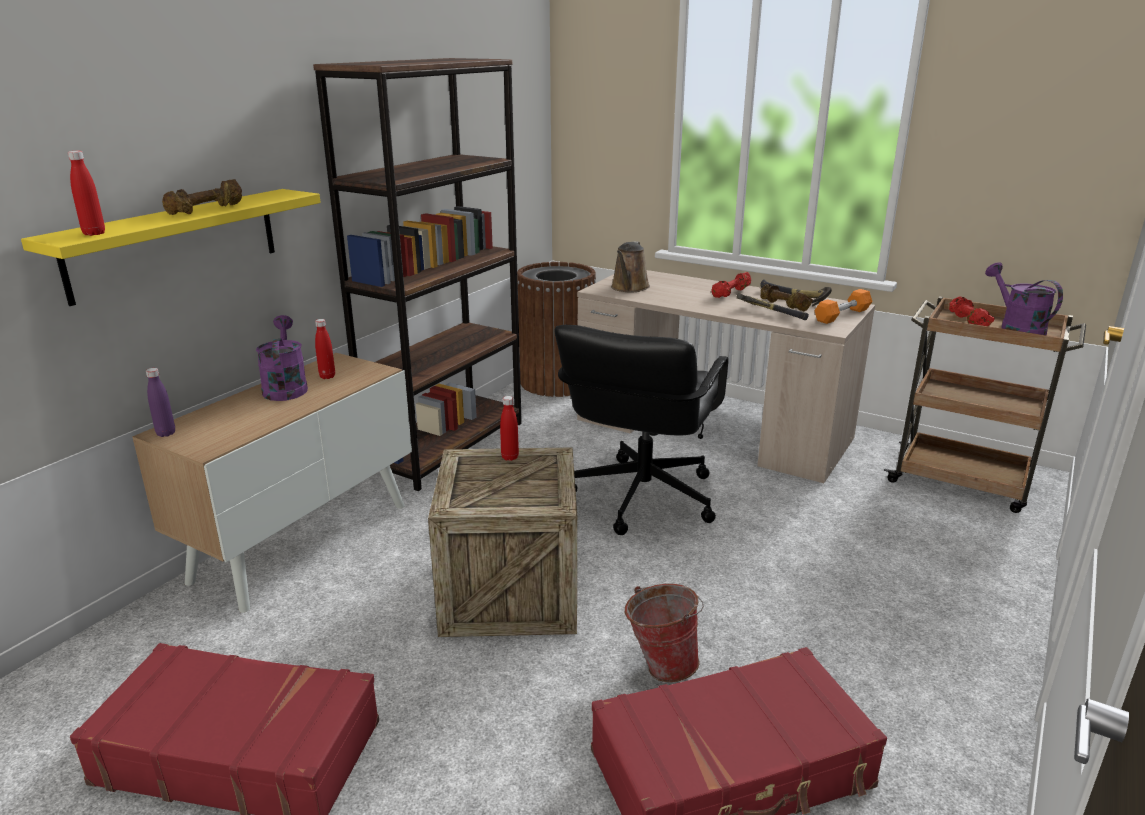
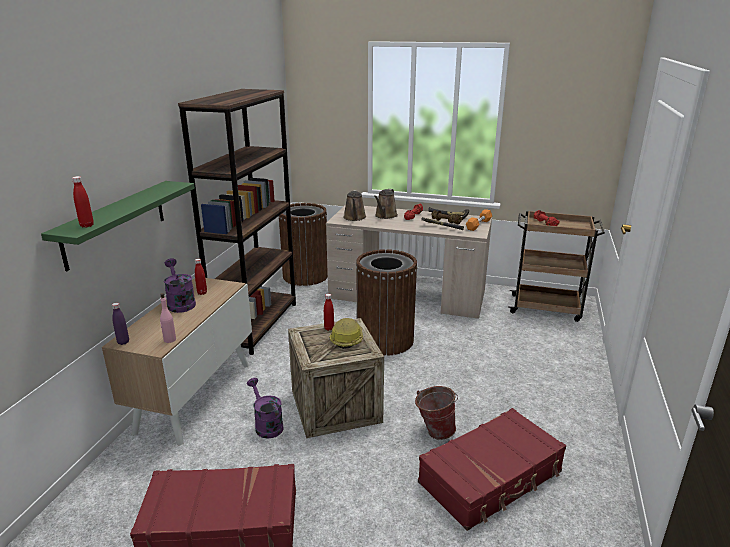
camera: 15 degrees left, 0 degrees up
yellow shelf [21,189,321,306] -> green shelf [41,181,195,271]
brown dumbbell [162,179,242,215] -> none
black office chair [554,325,728,535] -> brown trash can [356,249,418,356]
purple watering can [985,262,1063,335] -> purple watering can moved to [247,378,284,439]
none -> pink bottle [160,293,176,343]
none -> hard hat [329,318,363,349]
none -> brown watering can [374,189,398,219]

